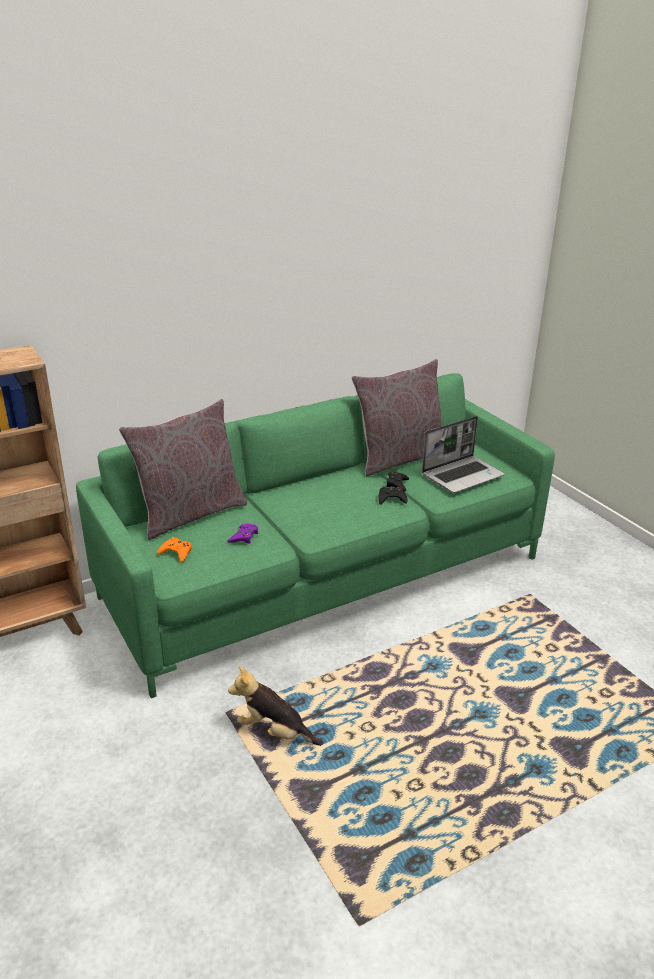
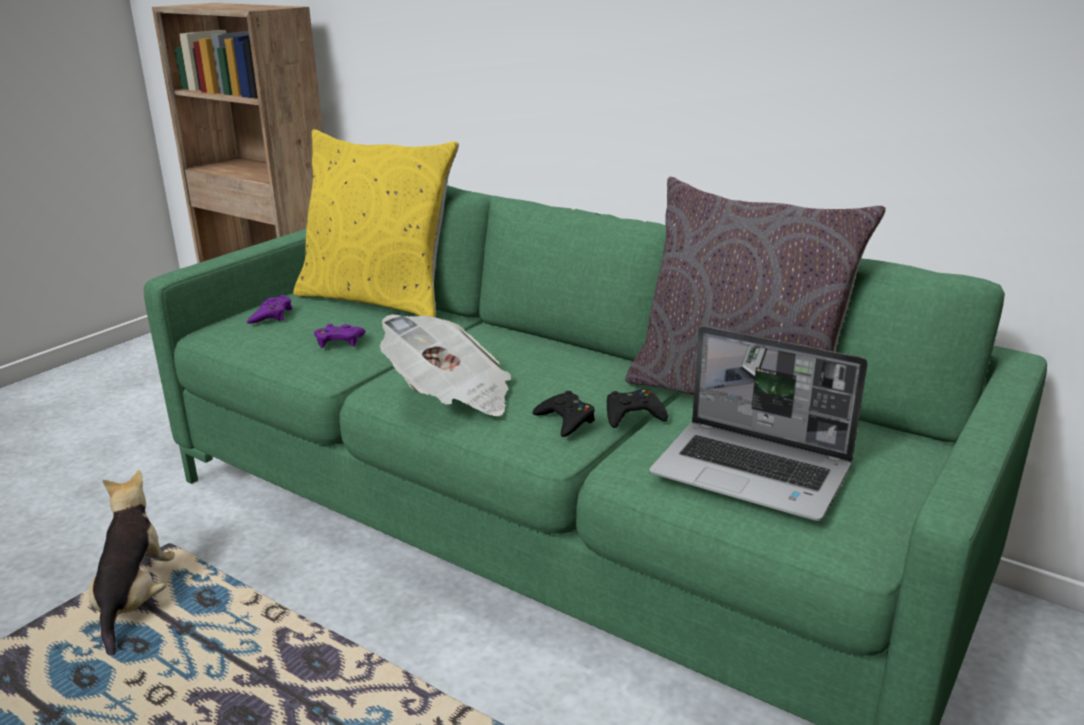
camera: 65 degrees right, 5 degrees down
grey pillow [119,399,247,540] -> yellow pillow [293,129,459,318]
orange game controller [157,537,192,563] -> purple game controller [247,295,292,324]
none -> newspaper [380,314,511,416]

